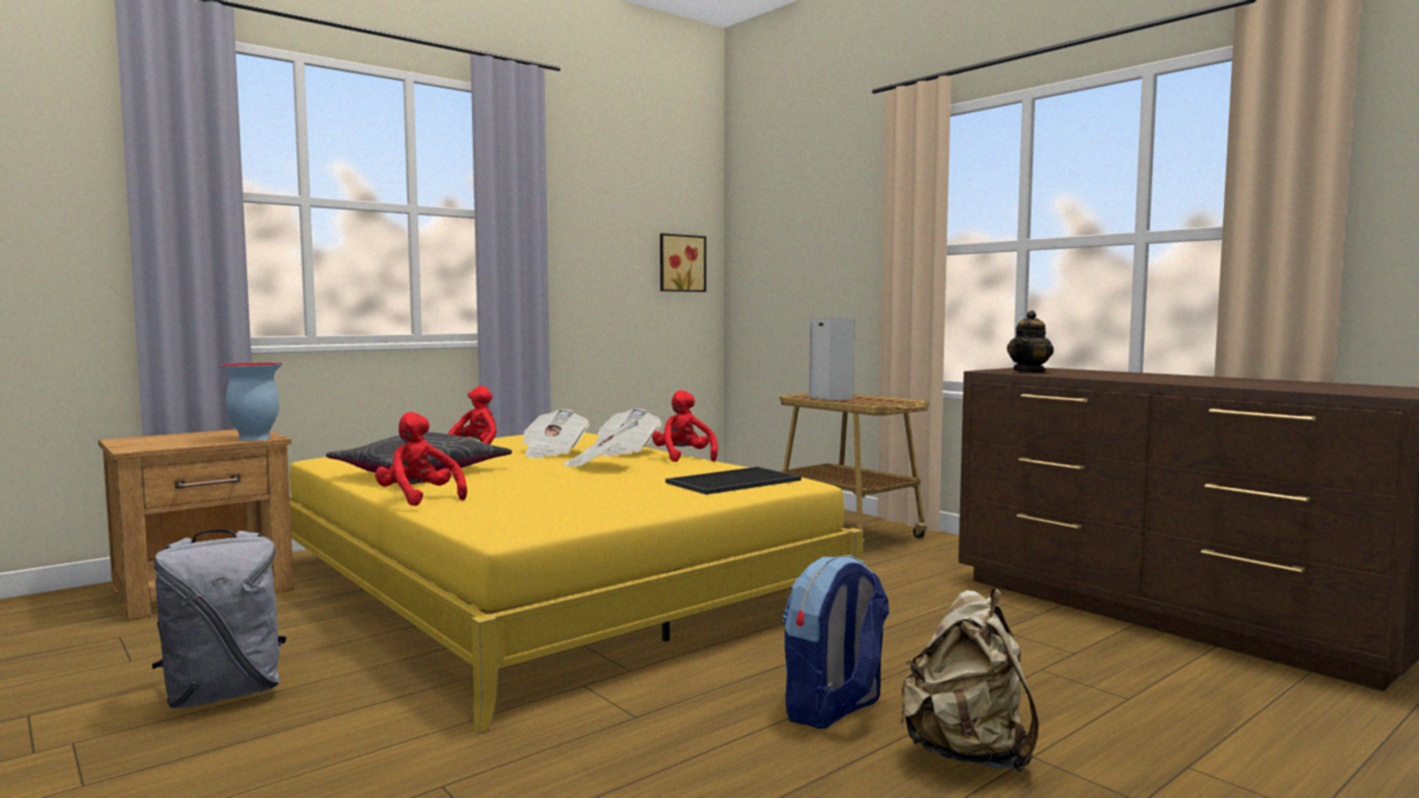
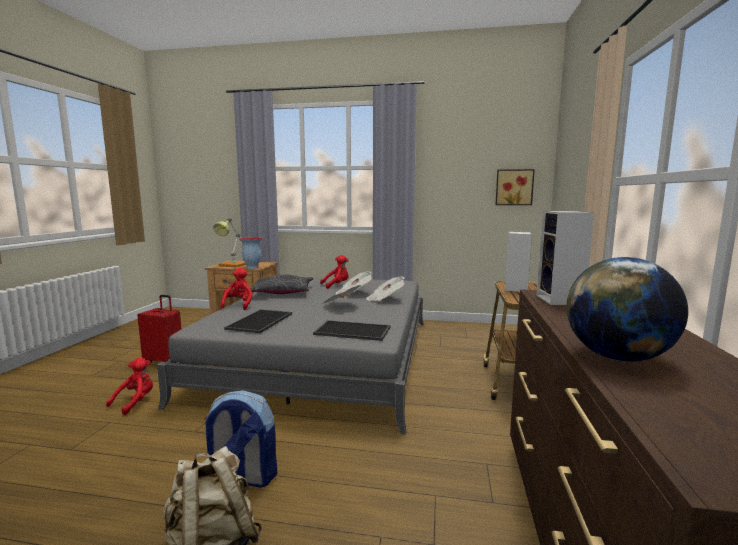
camera: 50 degrees right, 5 degrees up
grey backpack [152,529,287,708] -> red suitcase [138,295,181,362]
yellow bed [289,433,863,734] -> grey bed [157,278,424,435]
red plush toy [652,390,718,462] -> red plush toy moved to [106,357,153,415]
teapot [1007,310,1054,373] -> speaker [536,211,594,305]
none -> table lamp [213,218,246,267]
none -> tray [224,309,292,333]
none -> globe [567,257,688,362]

